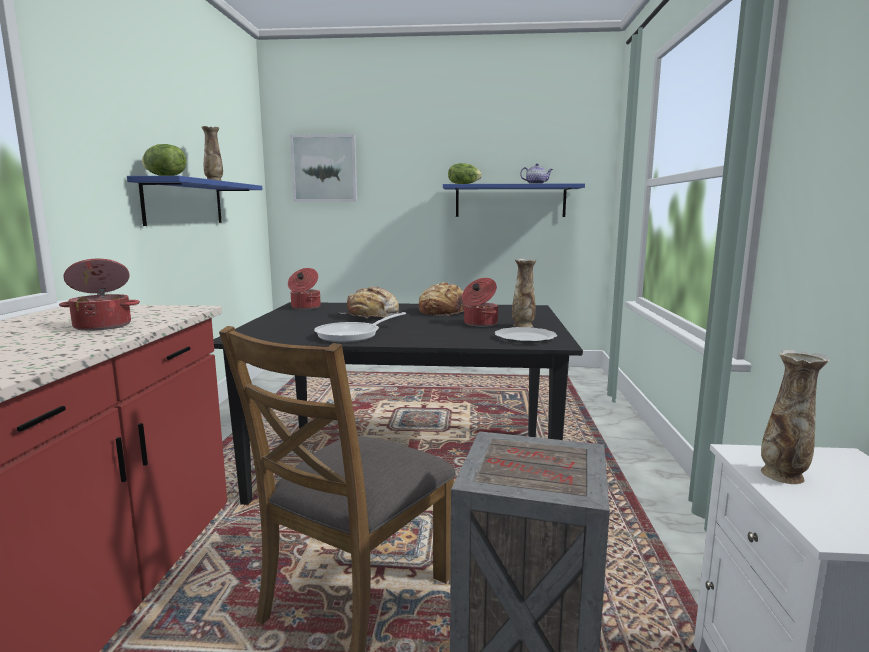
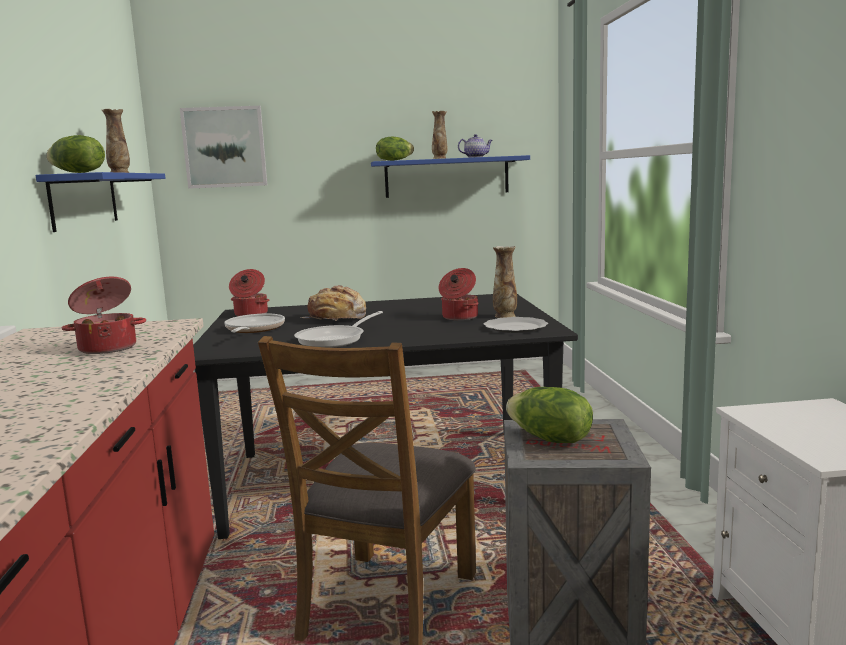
camera: 10 degrees left, 0 degrees up
bread [419,282,465,316] -> none
vase [761,350,830,484] -> vase moved to [432,111,447,159]
none -> frying pan [224,314,285,333]
none -> lettuce [506,387,593,443]

